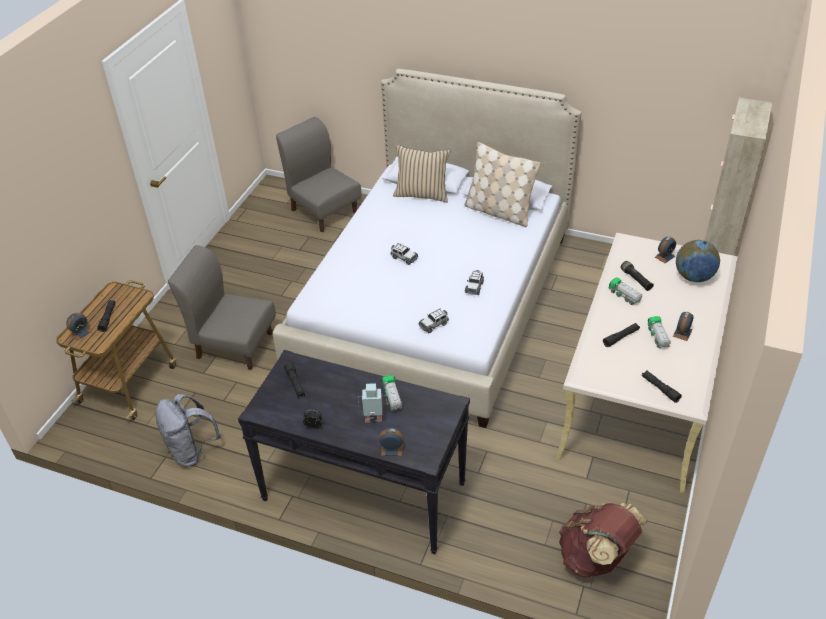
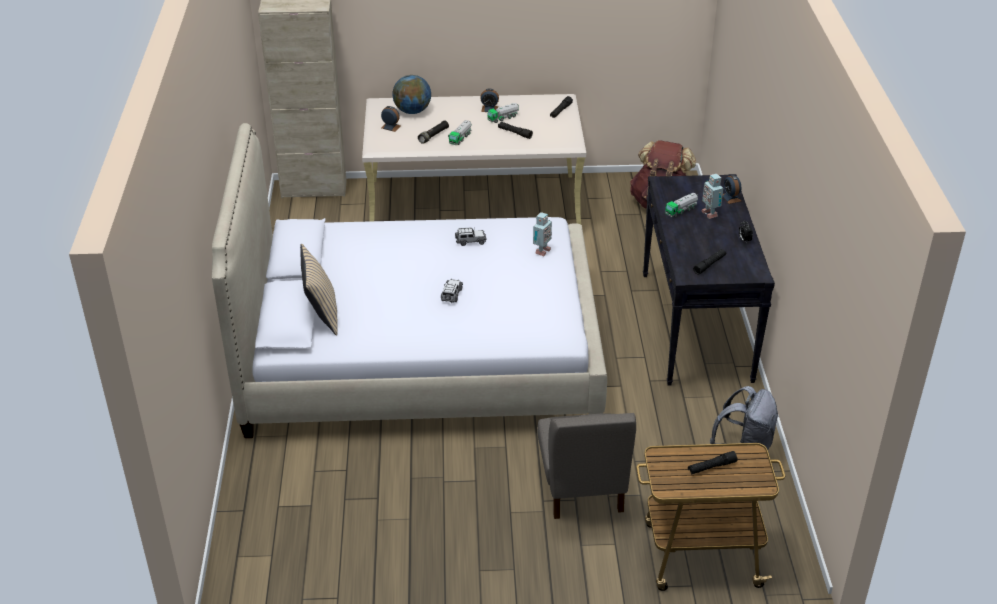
camera: 115 degrees left, 5 degrees down
alarm clock [66,313,92,341] -> none
grey chair [276,117,361,232] -> none
toy car [419,308,449,333] -> toy robot [533,212,552,256]
beige pillow [464,142,541,227] -> none

